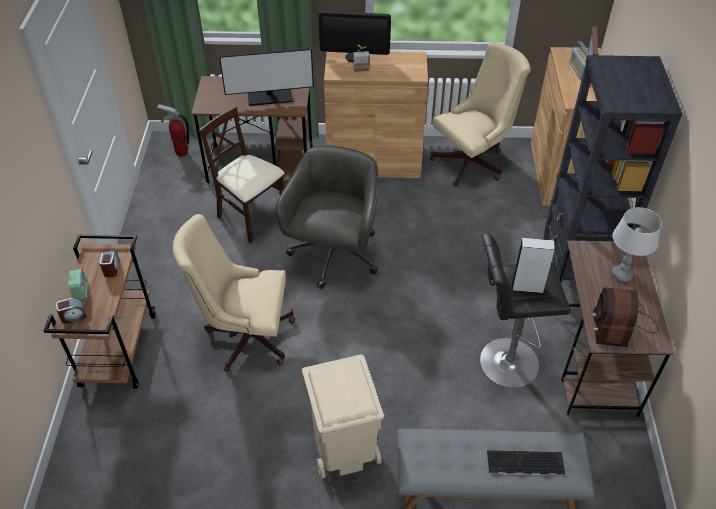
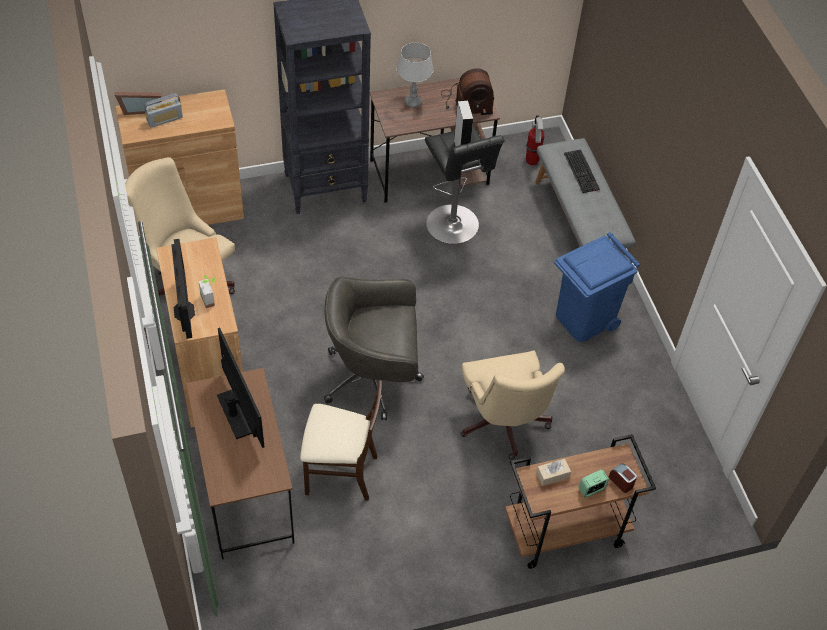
camera: 110 degrees left, 5 degrees up
alarm clock [99,251,120,277] -> beige tissue box [536,459,571,486]
fire extinguisher [157,104,189,157] -> fire extinguisher moved to [526,115,545,165]
beige chair [199,106,284,244] -> beige chair turned 105 degrees counterclockwise [300,380,382,501]
beige trash can [302,355,384,478] -> blue trash can [554,232,640,342]

